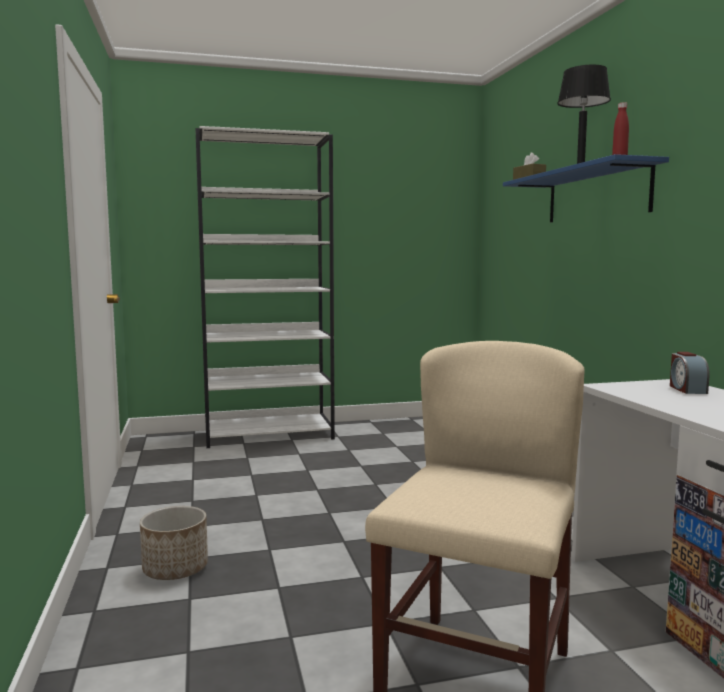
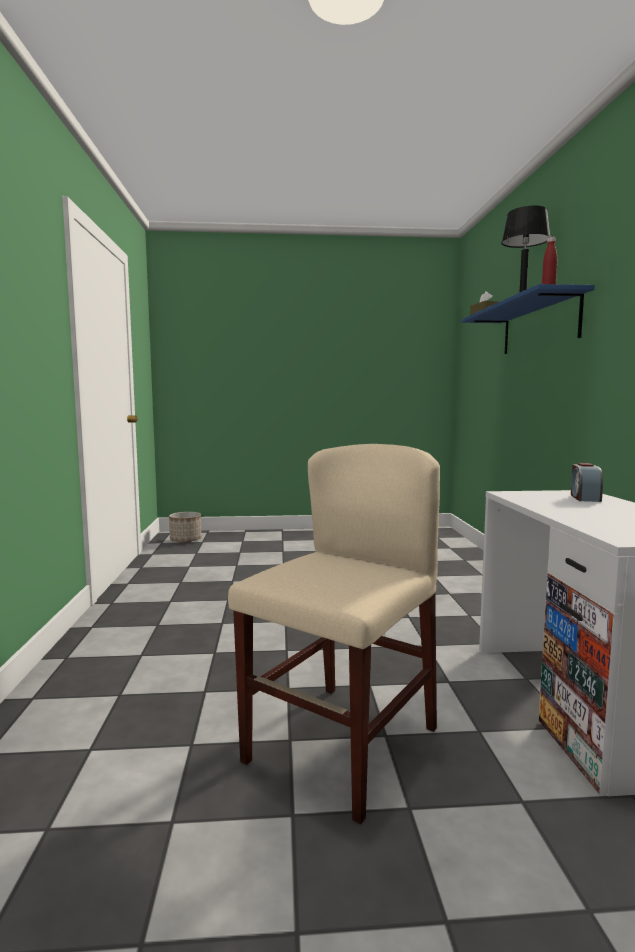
camera: 10 degrees right, 0 degrees up
planter [140,506,208,580] -> planter moved to [169,512,202,543]
white bookcase [196,126,335,448] -> none

